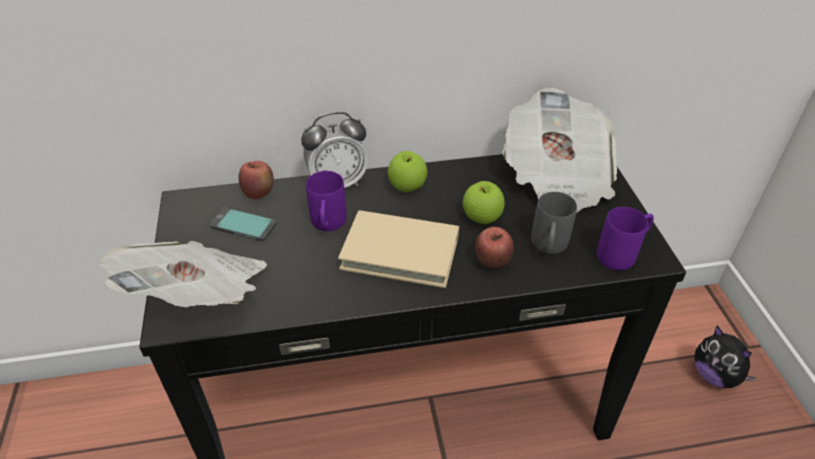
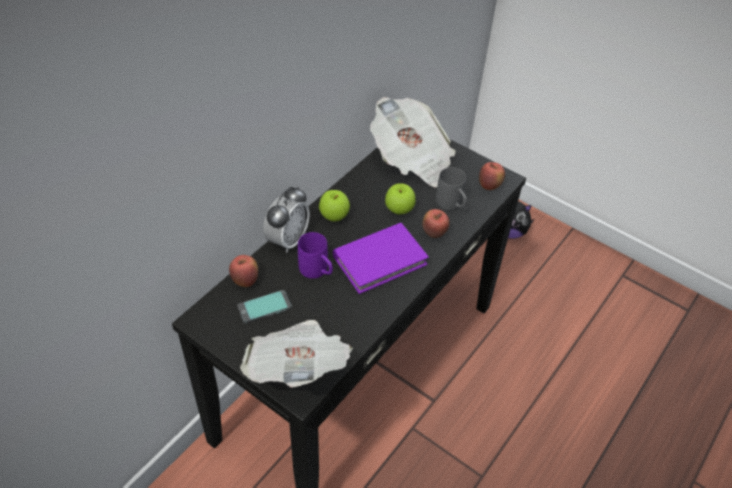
camera: 45 degrees left, 5 degrees up
beige book [338,210,459,288] -> purple book [333,223,429,294]
purple mug [597,207,654,270] -> apple [479,162,505,190]

